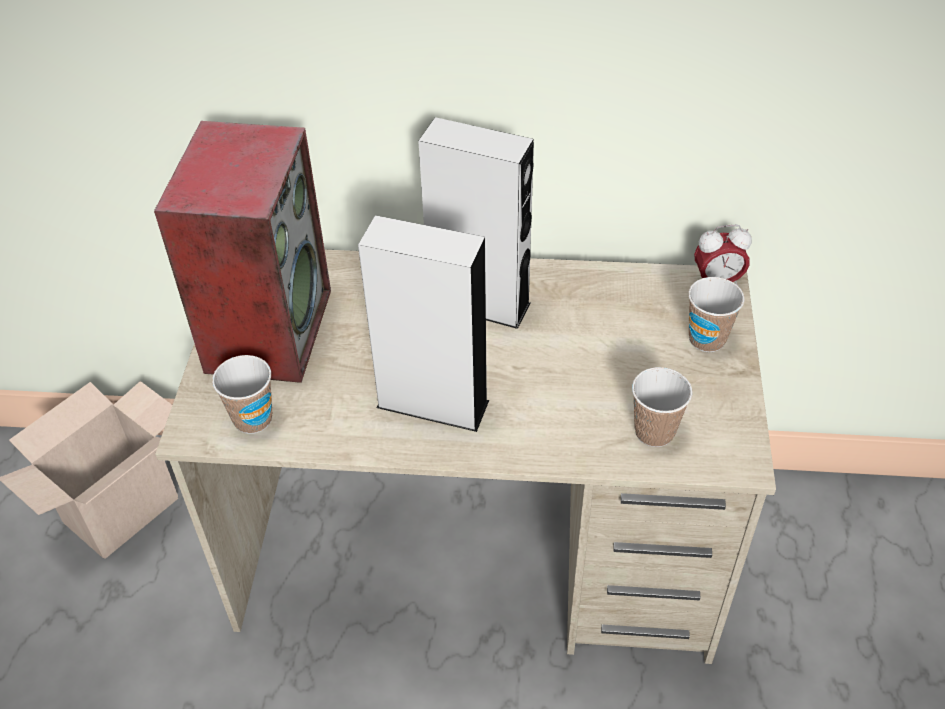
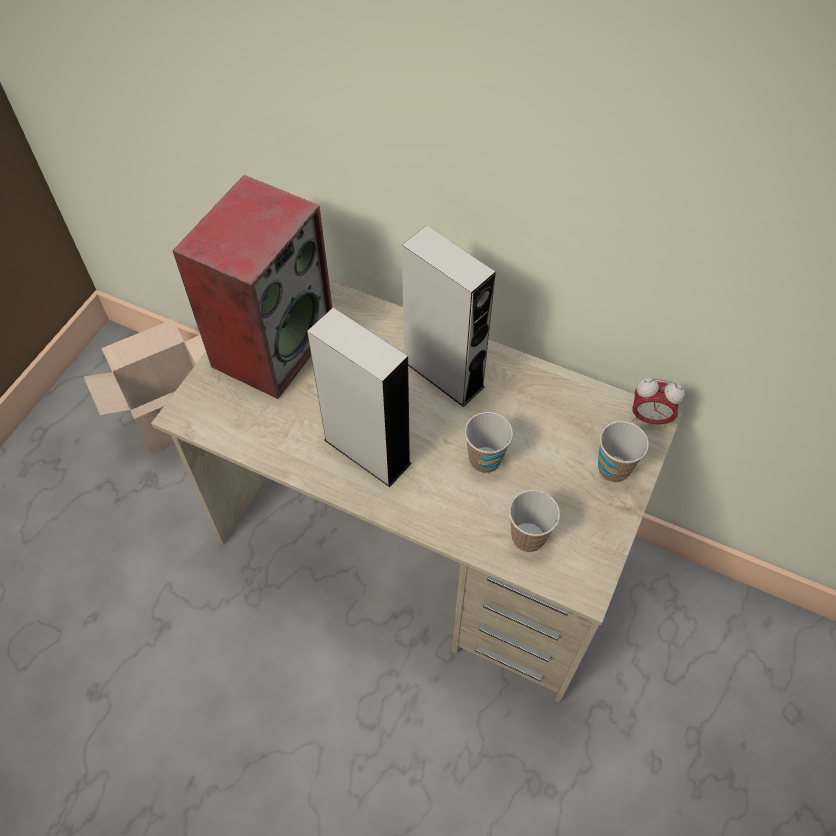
camera: 20 degrees right, 10 degrees up
cup [212,355,272,434] -> cup moved to [465,412,513,473]

